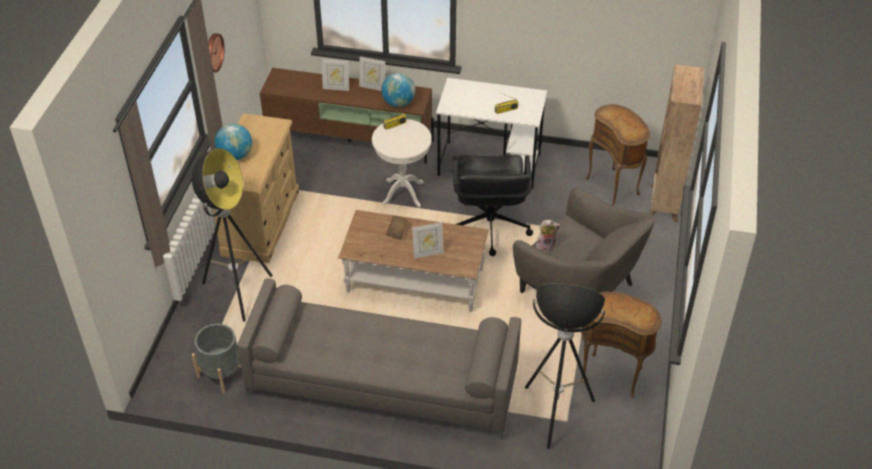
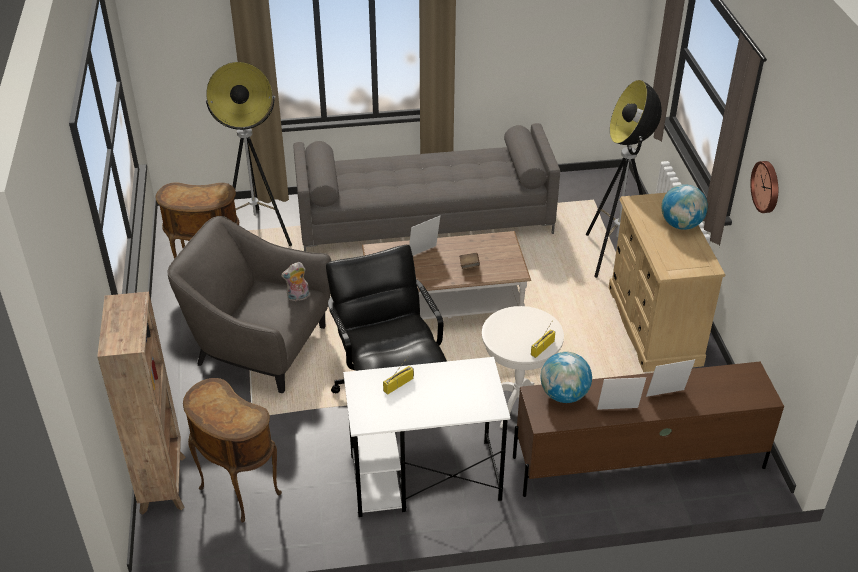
camera: 160 degrees right, 5 degrees down
grey planter [192,324,240,393] -> none

